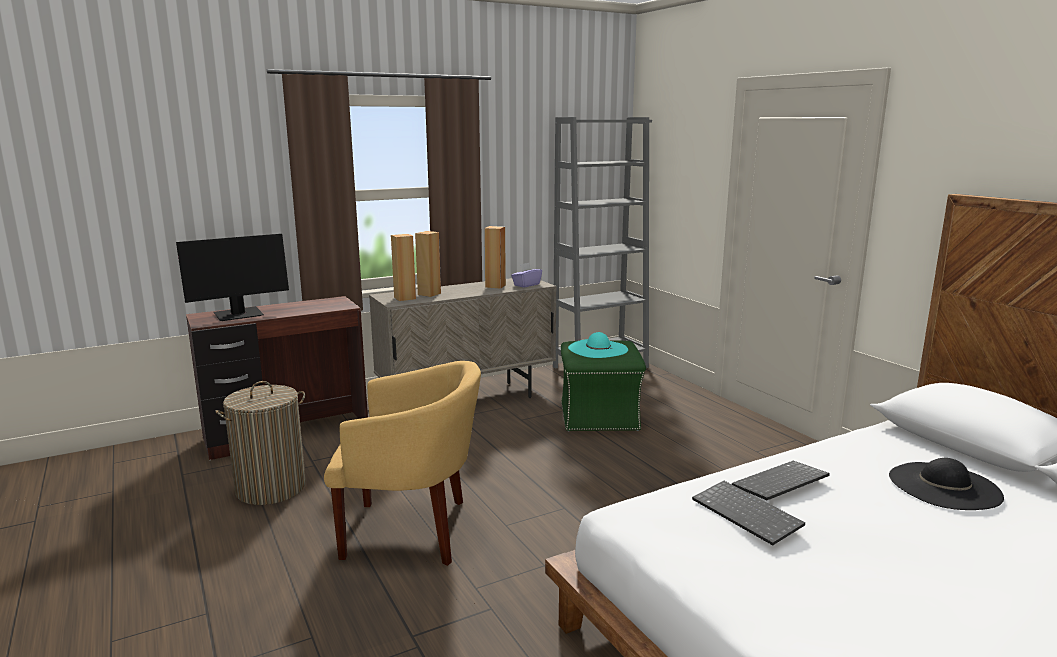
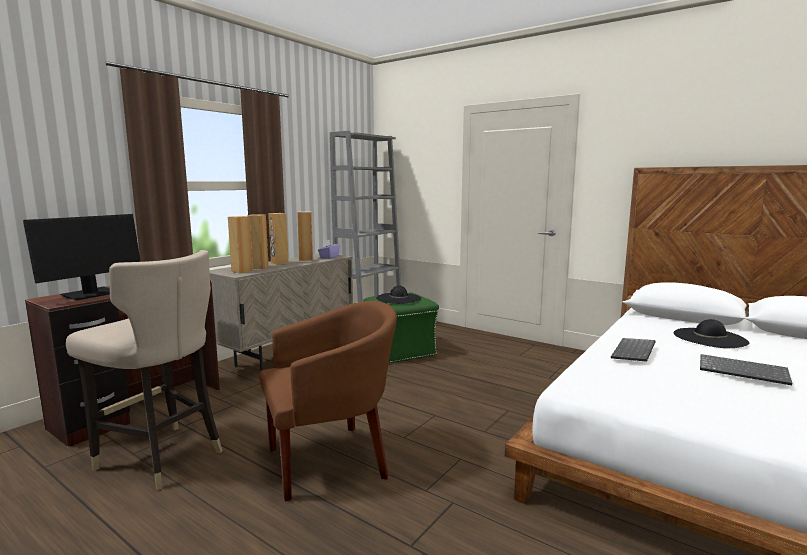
camera: 25 degrees left, 5 degrees down
laundry basket [215,381,306,505] -> beige stool [66,250,223,490]
yellow armchair [324,361,481,566] -> brown armchair [259,301,397,502]
turquoise hat [568,332,628,358] -> black hat [376,285,421,304]
keyboard [692,481,805,545] -> keyboard moved to [700,354,792,385]
none -> brown speaker [268,213,289,265]

